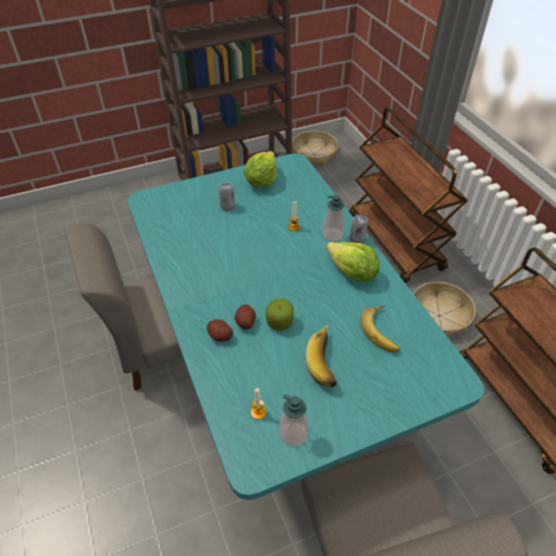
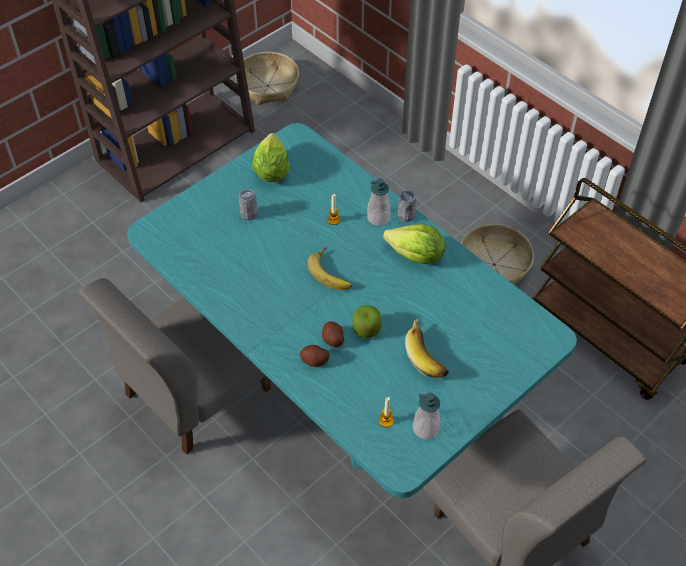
camera: 20 degrees left, 5 degrees up
brown cart [349,107,468,283] -> none
banana [361,305,400,352] -> banana moved to [308,247,352,290]

